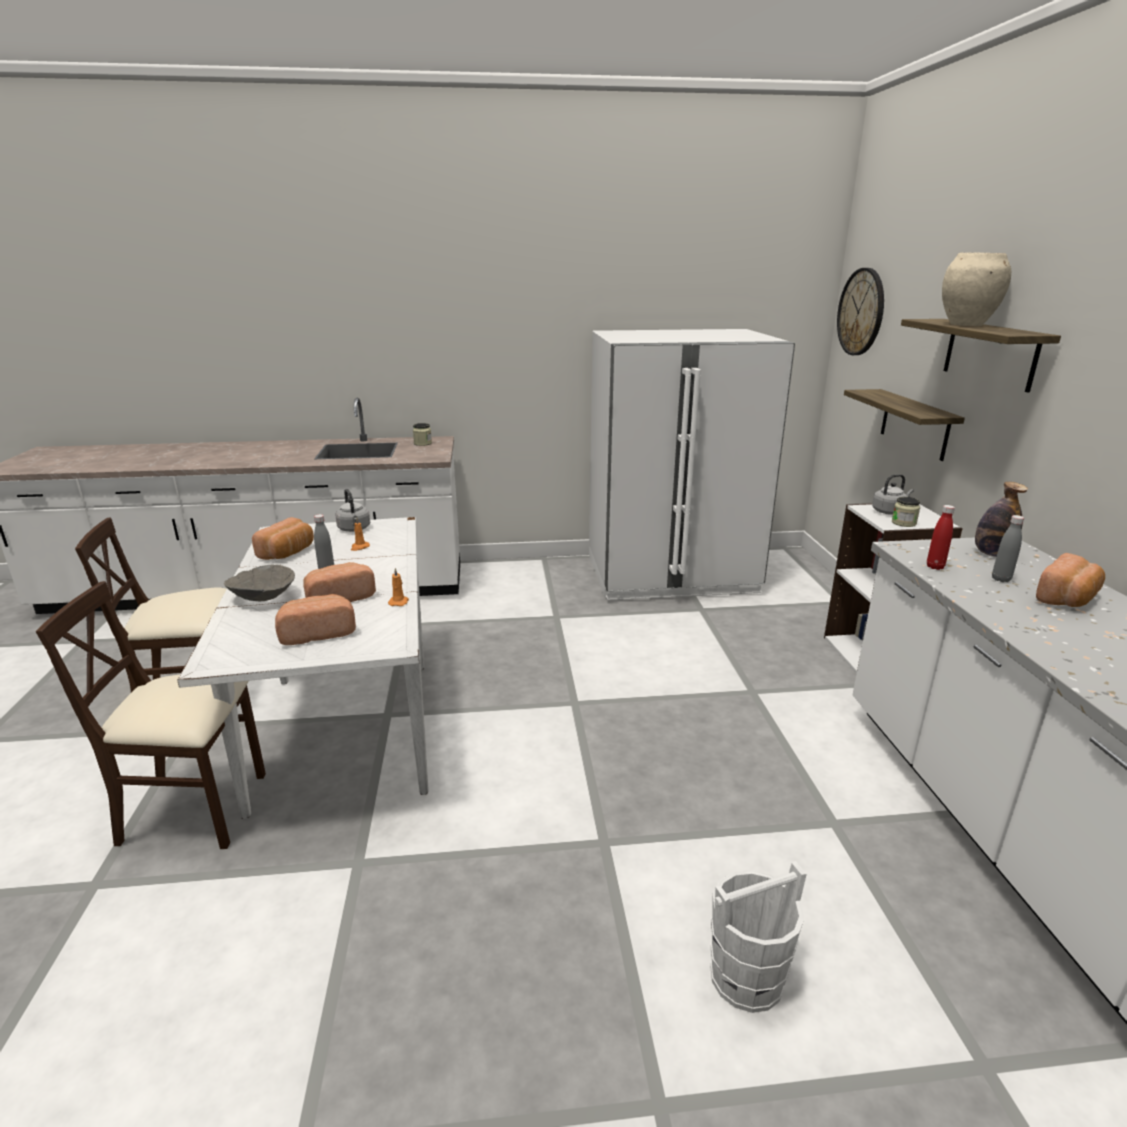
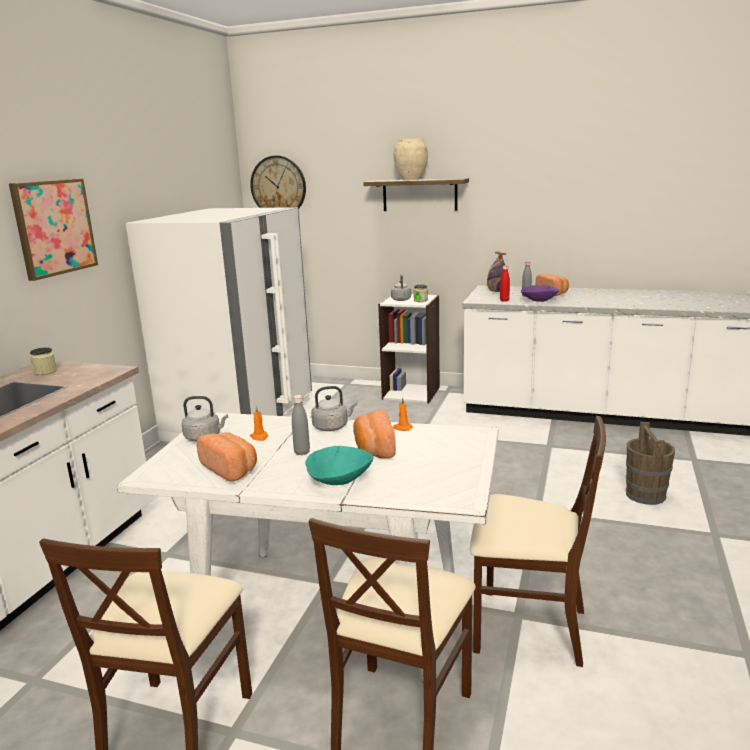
camera: 65 degrees left, 5 degrees down
grey bowl [224,565,295,601] -> turquoise bowl [305,446,374,485]
bread [275,594,356,645] -> none
white bucket [711,861,807,1013] -> brown bucket [626,422,675,505]
shelf [844,389,965,461] -> none
none -> picture [9,178,98,281]
none -> grey kettle [311,386,357,431]
none -> beige chair [470,416,606,667]
none -> purple bowl [521,285,560,302]

